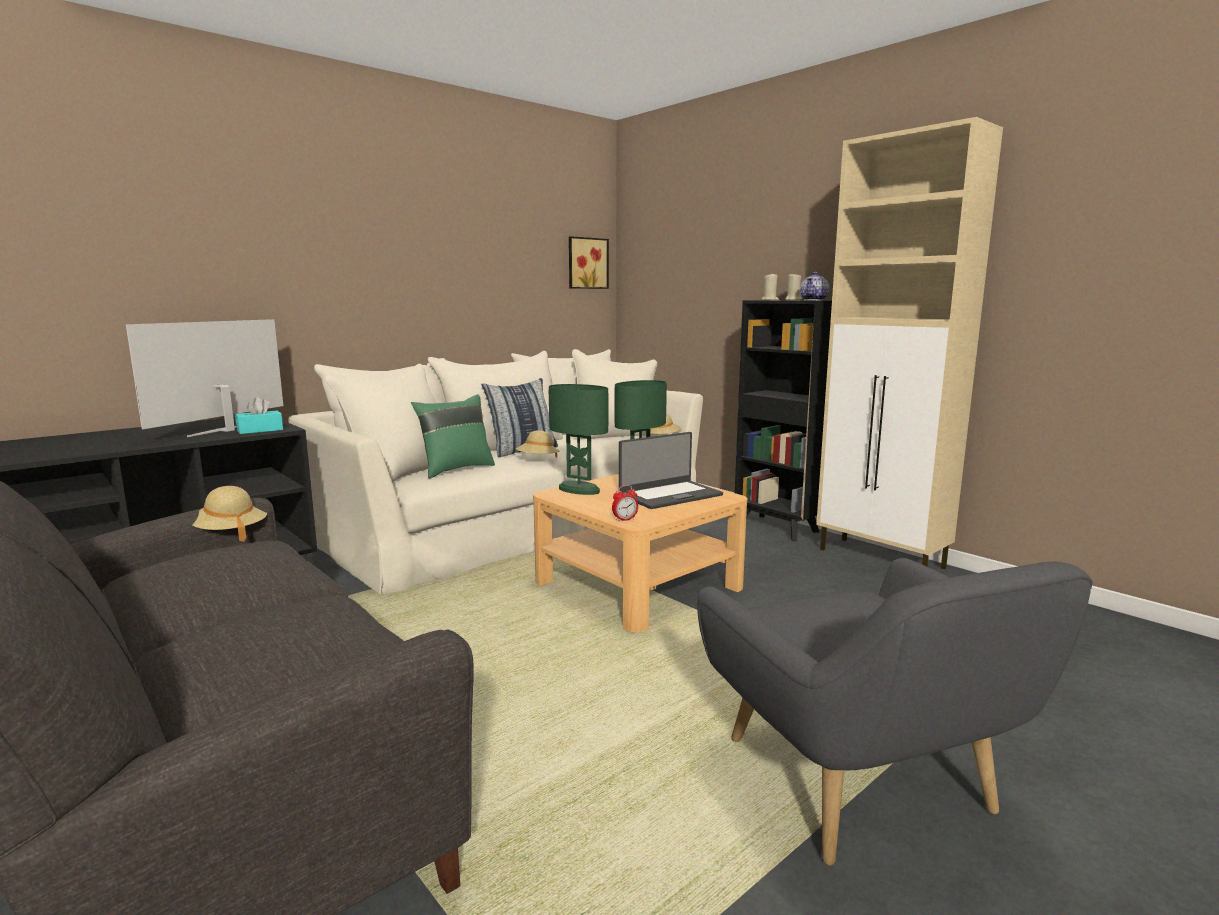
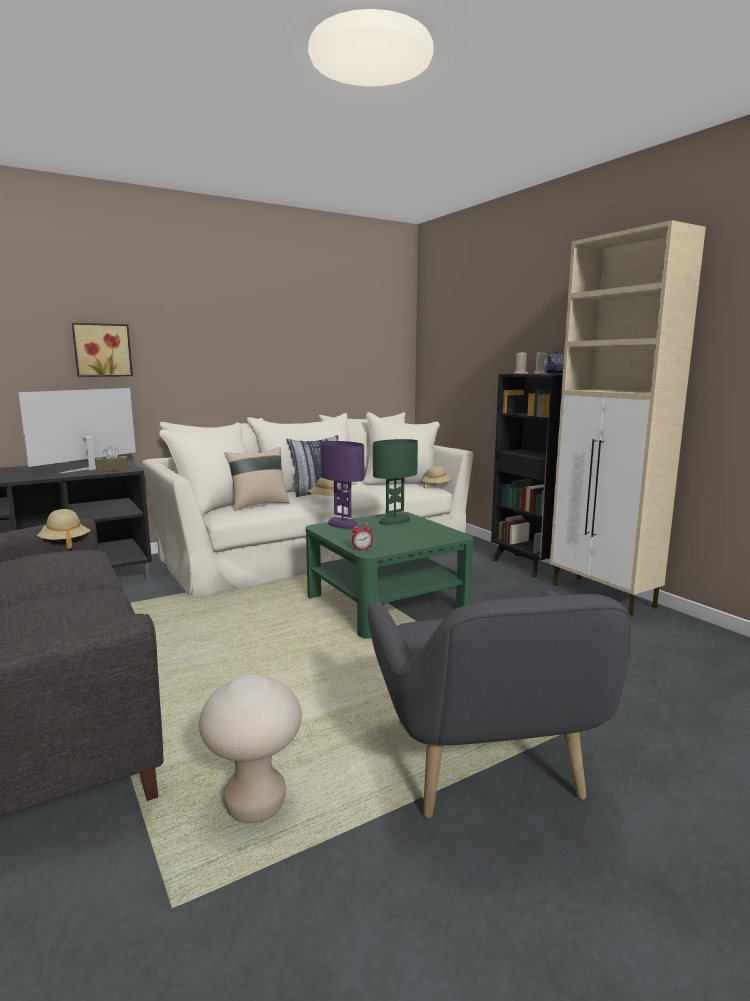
camera: 10 degrees right, 0 degrees up
turquoise tissue box [235,397,283,434] -> brown tissue box [96,446,128,473]
green pillow [411,394,495,479] -> beige pillow [224,447,290,511]
beige coffee table [533,474,747,632] -> green coffee table [305,512,473,639]
green table lamp [549,384,608,495] -> purple table lamp [320,441,364,529]
picture [569,236,609,289] -> picture moved to [72,323,133,377]
laptop [619,432,723,509] -> none
none -> beige stool [199,674,302,823]

